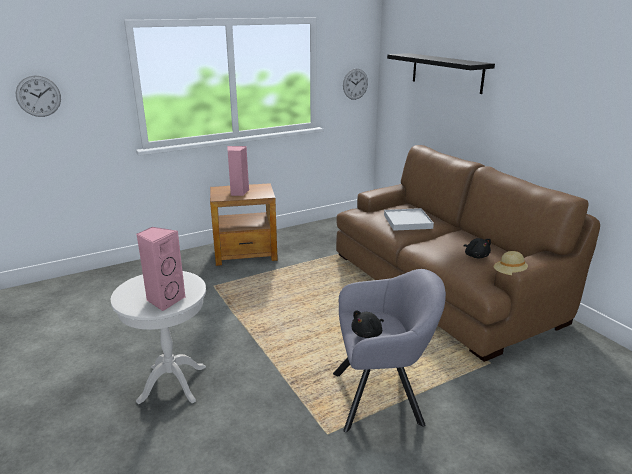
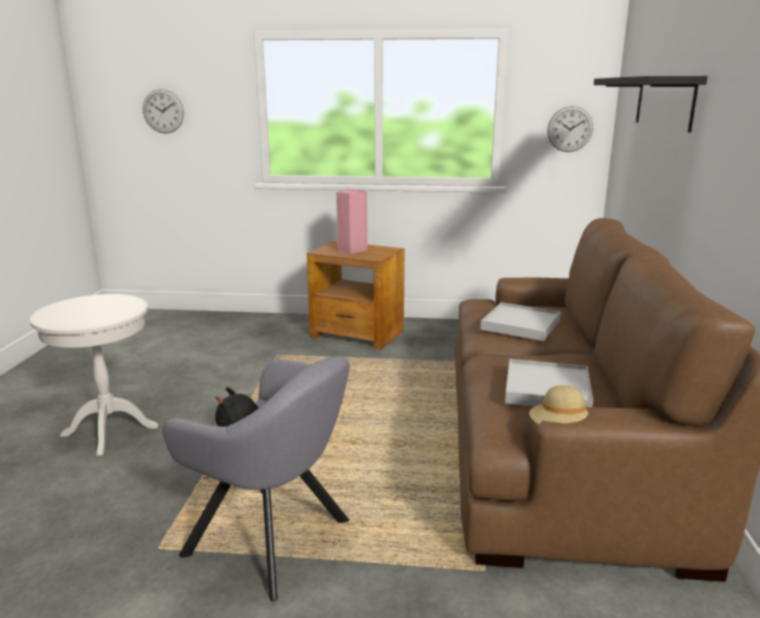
camera: 35 degrees right, 5 degrees down
pink speaker [136,227,186,311] -> none
black plush toy [463,238,491,258] -> white tray [505,359,593,407]

